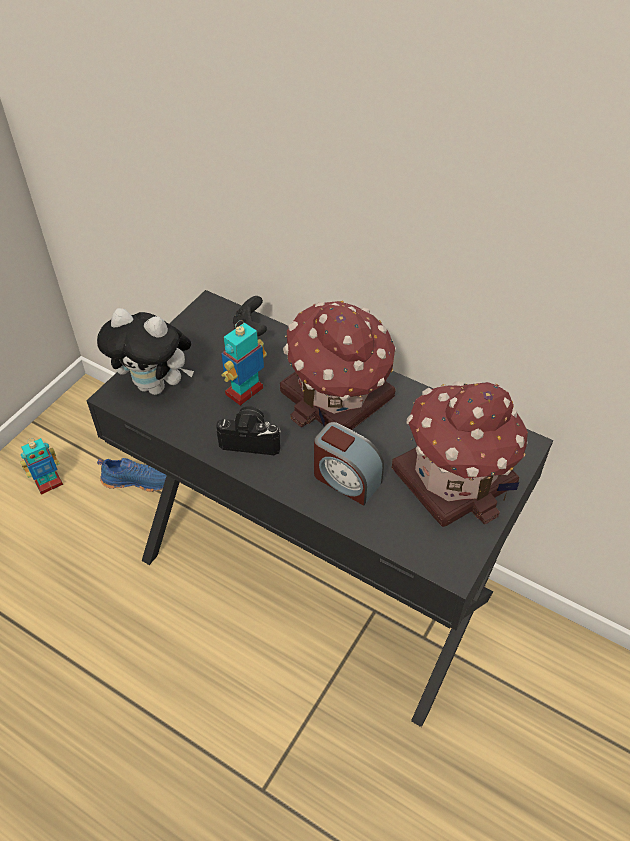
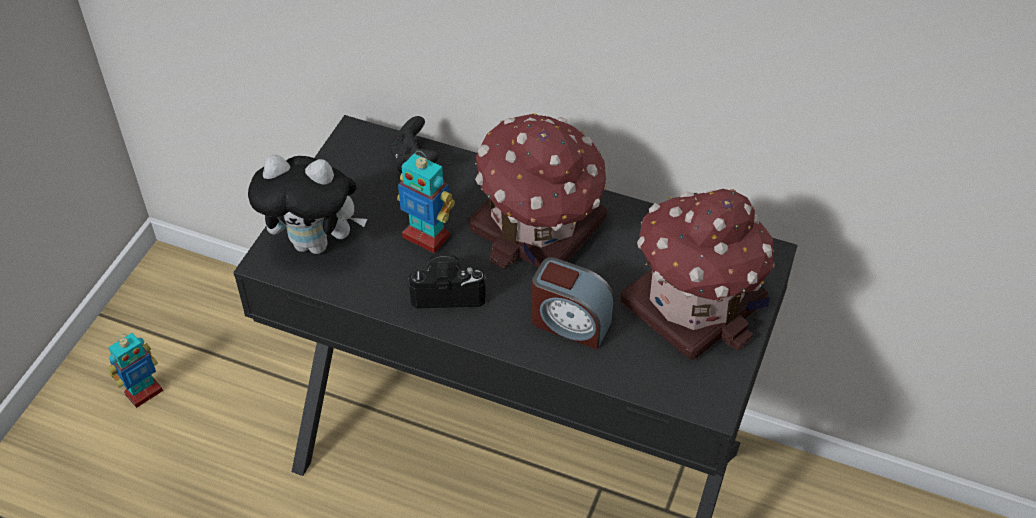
camera: 10 degrees left, 0 degrees up
blue shoe [97,458,167,492] -> none
toy robot [221,320,267,406] -> toy robot turned 90 degrees counterclockwise [397,151,455,253]

